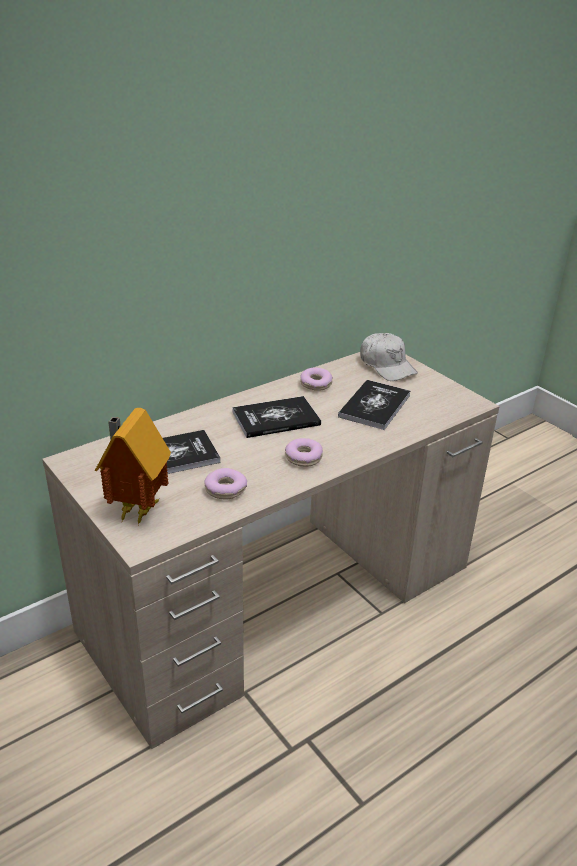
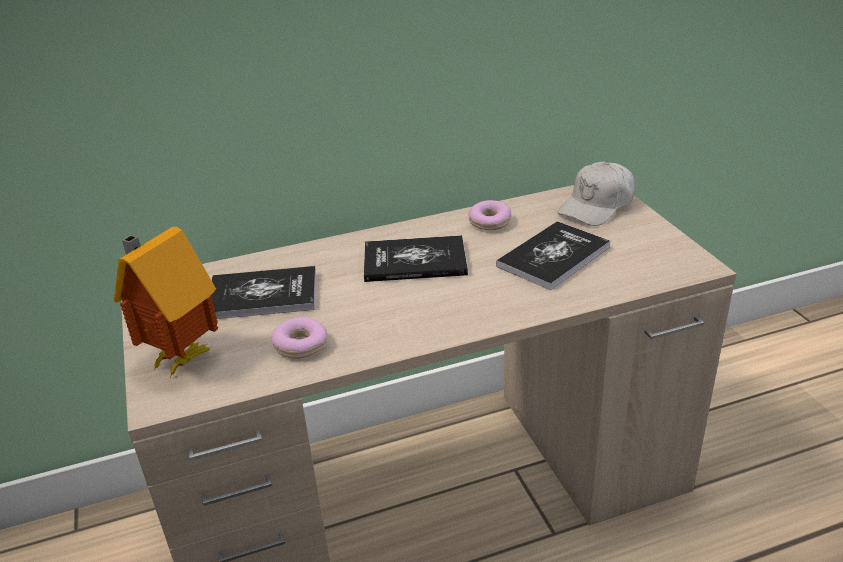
camera: 20 degrees right, 0 degrees up
donut [285,438,323,467] -> none
white cap [360,333,418,381] -> white cap turned 60 degrees clockwise [557,162,635,226]

